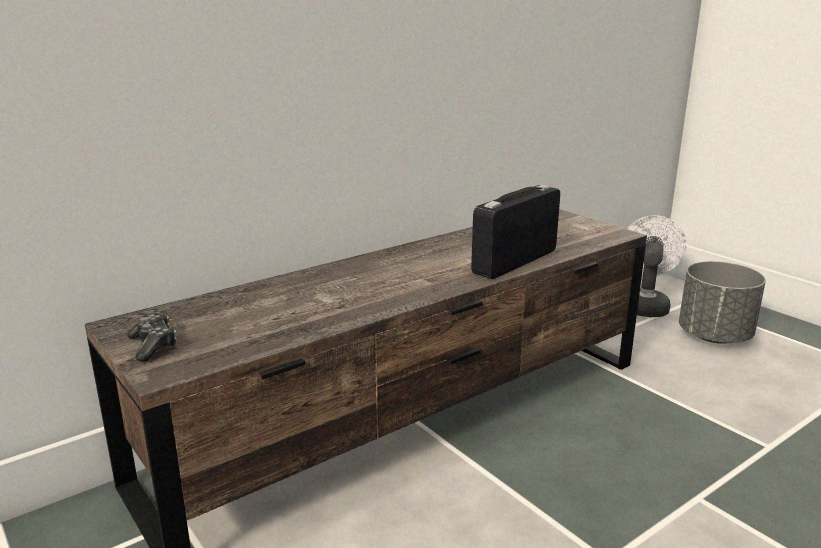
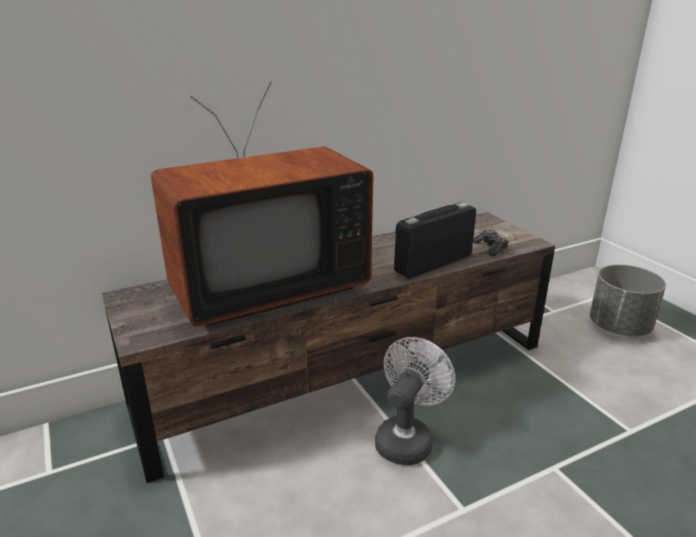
camera: 10 degrees right, 5 degrees up
game controller [127,313,176,362] -> game controller moved to [473,230,509,256]
white fan [627,215,687,317] -> white fan moved to [375,337,455,465]
none -> television [151,81,373,327]

